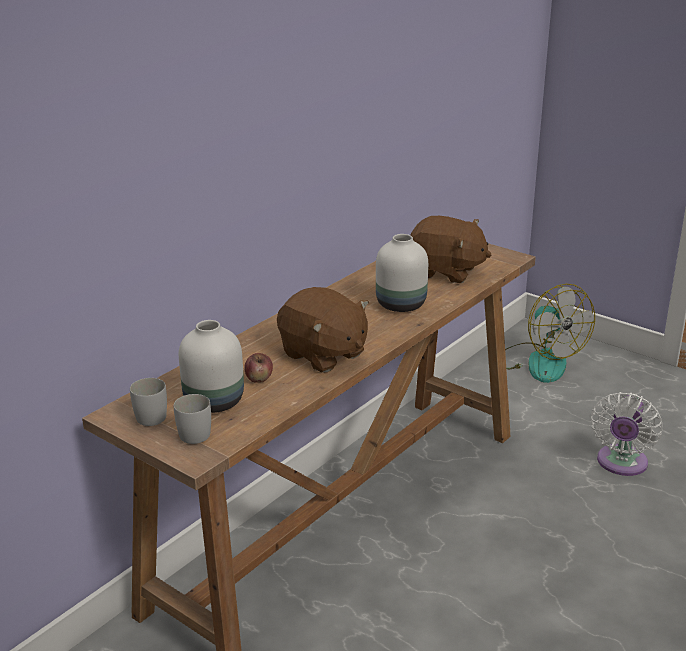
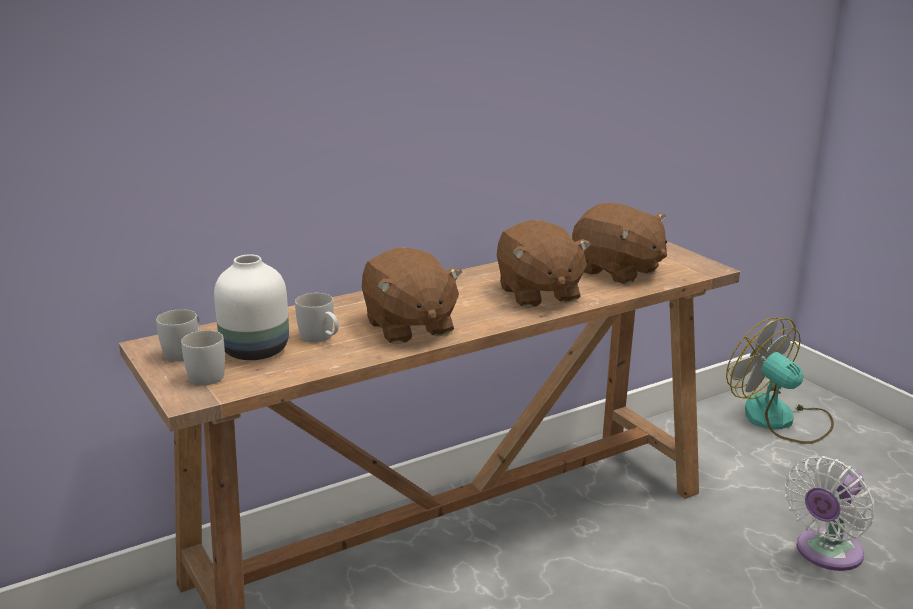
camera: 20 degrees right, 5 degrees down
apple [244,353,273,382] -> white mug [295,293,339,342]
white vase [376,234,428,312] -> brown plush toy [497,220,591,308]
fan [505,284,595,383] -> fan turned 150 degrees clockwise [726,318,834,444]

